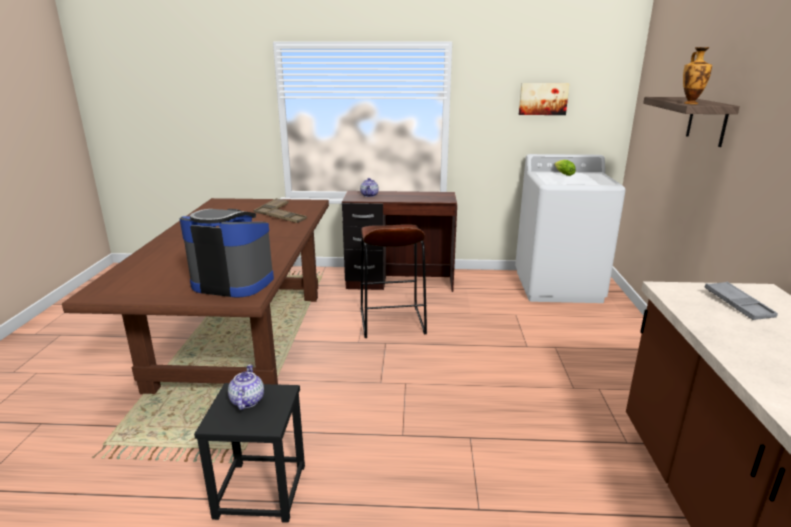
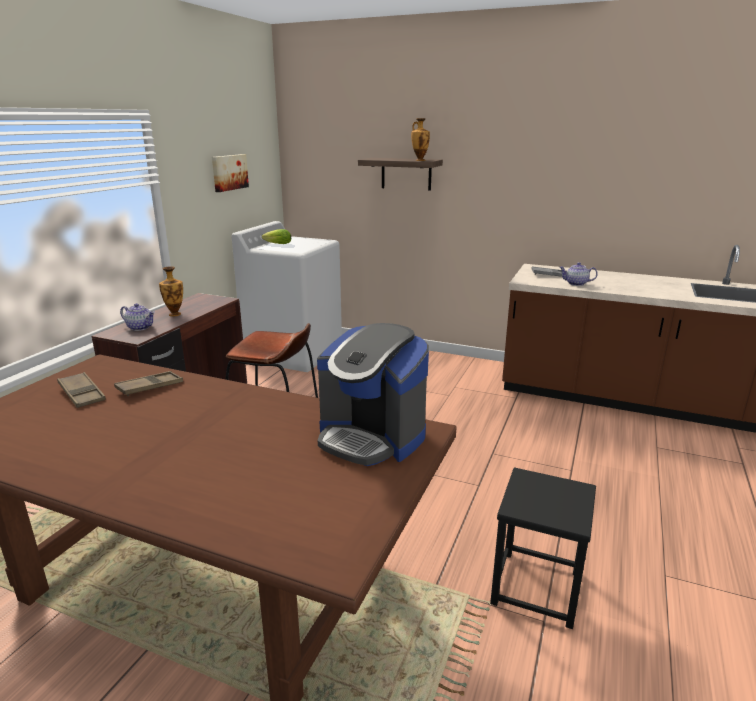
camera: 70 degrees left, 0 degrees up
coffee machine [180,209,274,298] -> coffee machine turned 90 degrees counterclockwise [317,323,429,466]
teapot [228,364,264,410] -> teapot moved to [559,262,598,286]
none -> vase [159,266,183,317]

